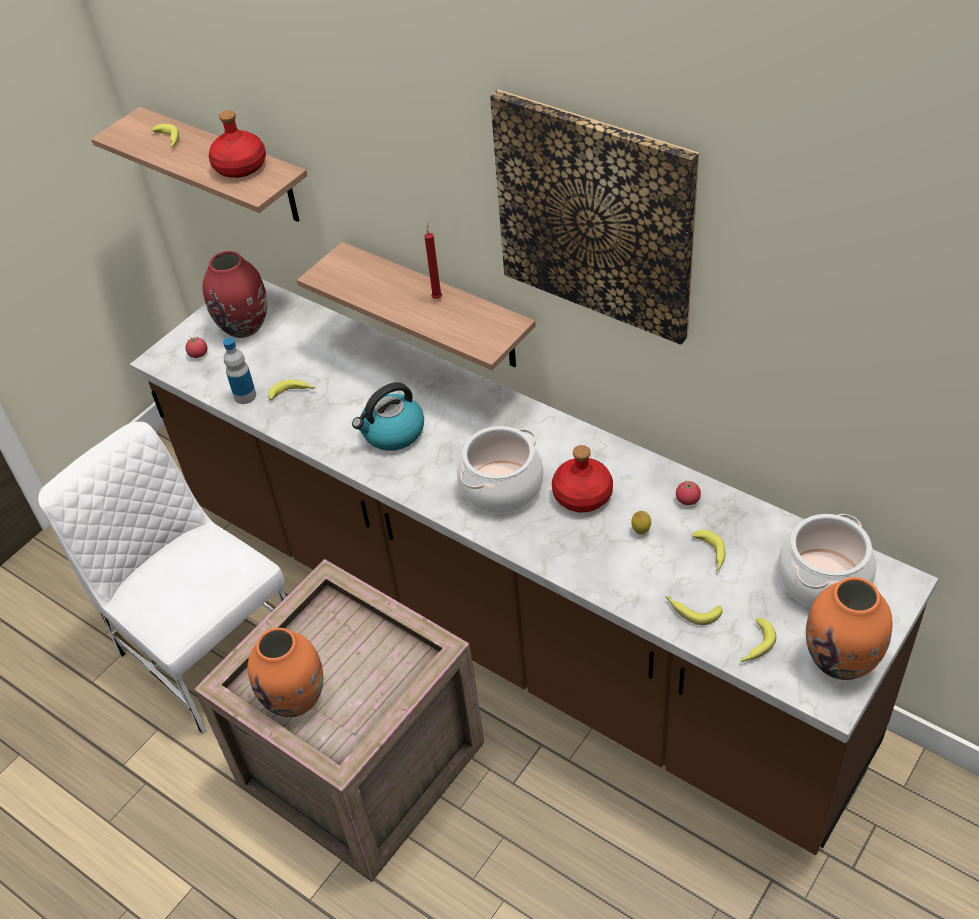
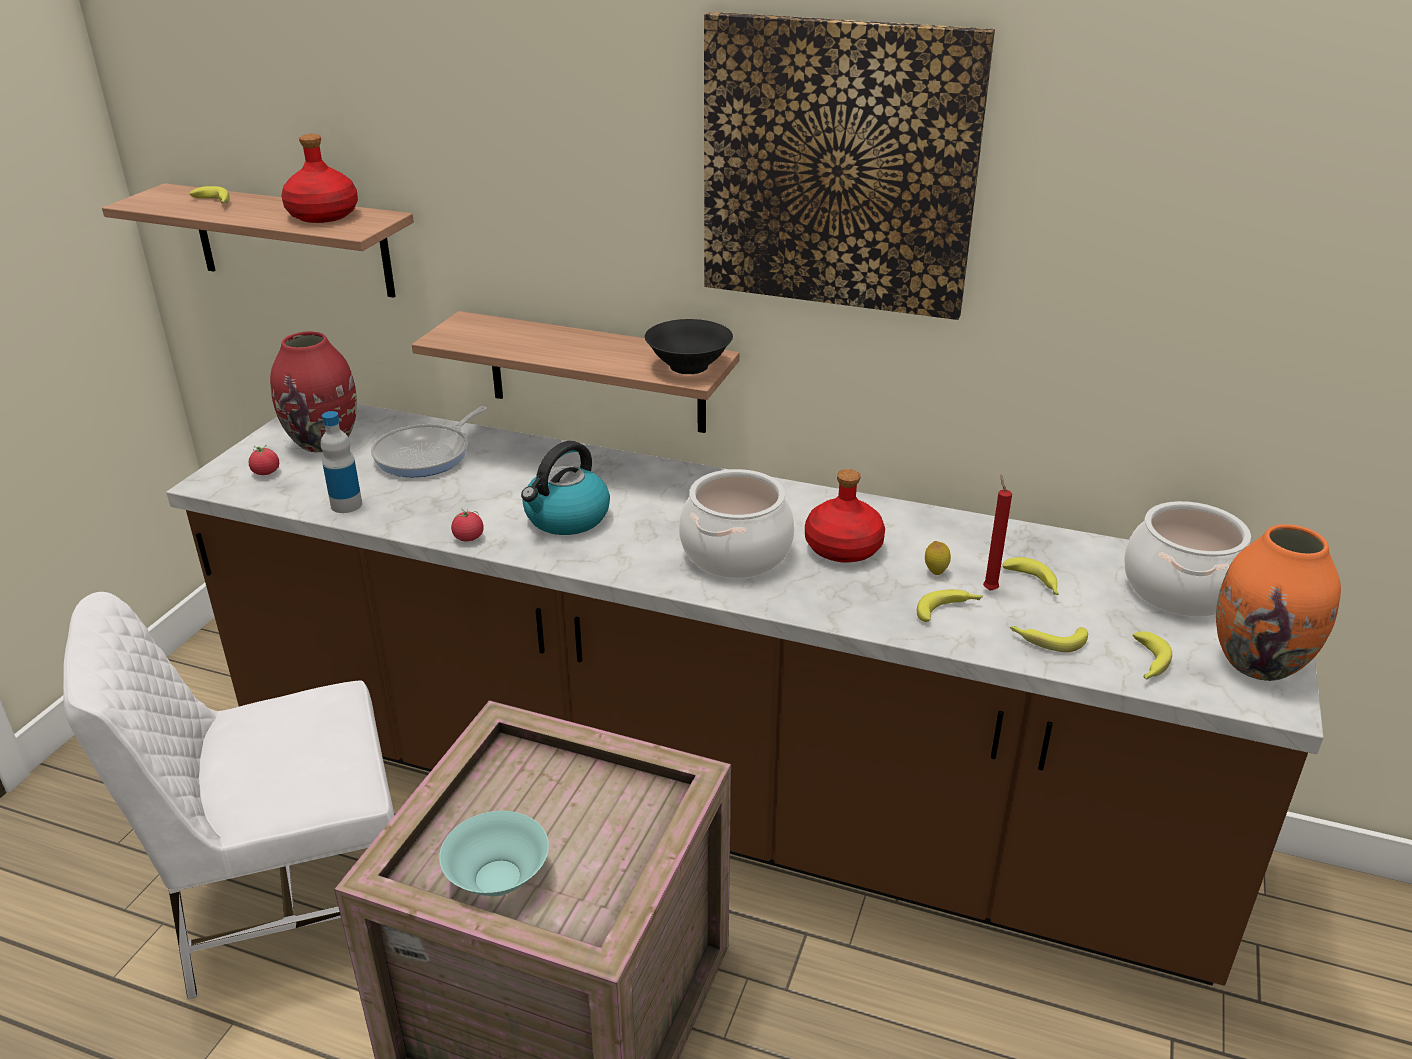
camera: 20 degrees left, 15 degrees down
white chair [38,422,286,734] -> white chair turned 45 degrees counterclockwise [63,592,394,999]
orange vase [247,628,323,717] -> turquoise bowl [439,811,549,896]
banana [268,380,315,400] -> banana moved to [917,589,983,622]
red candle [424,222,442,299] -> red candle moved to [983,475,1012,591]
tomato [676,480,701,505] -> tomato moved to [451,509,484,541]
none -> frying pan [371,406,487,477]
none -> black bowl [645,319,733,374]

